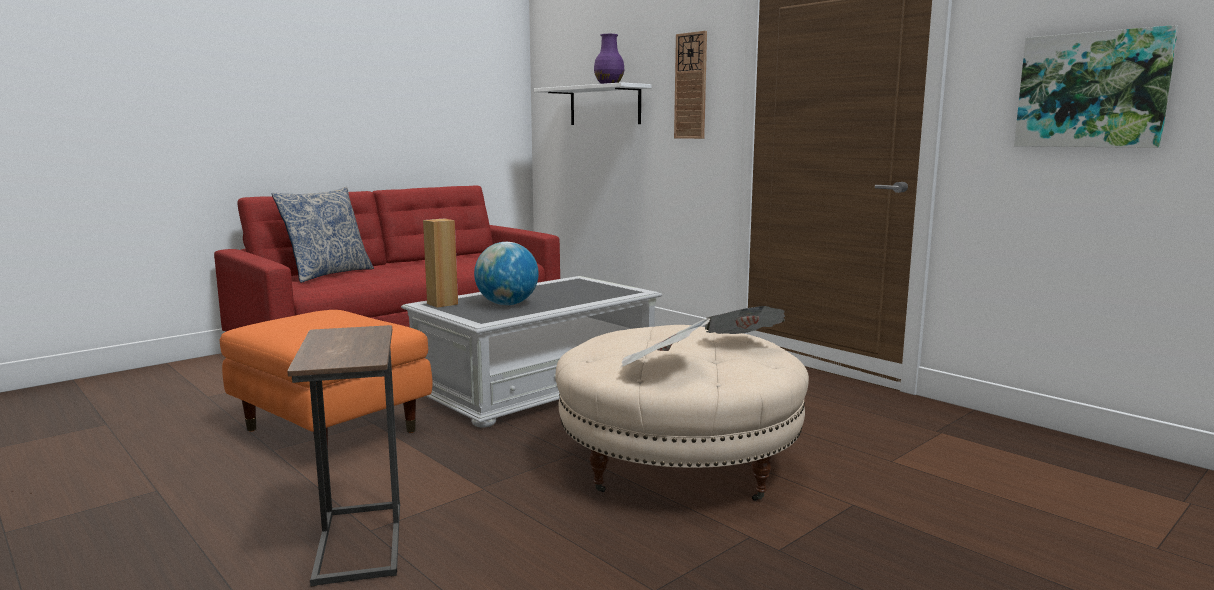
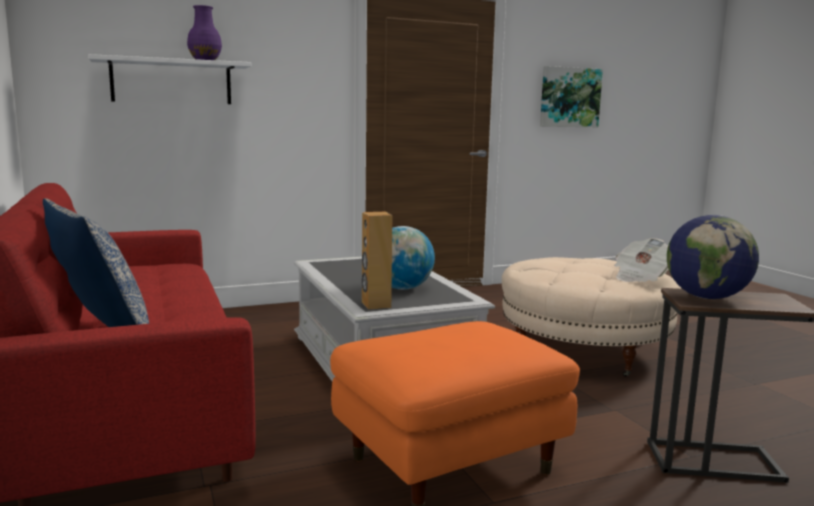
camera: 70 degrees left, 0 degrees up
wall clock [674,31,707,139] -> none
newspaper [705,306,785,334] -> none
none -> globe [667,215,759,299]

